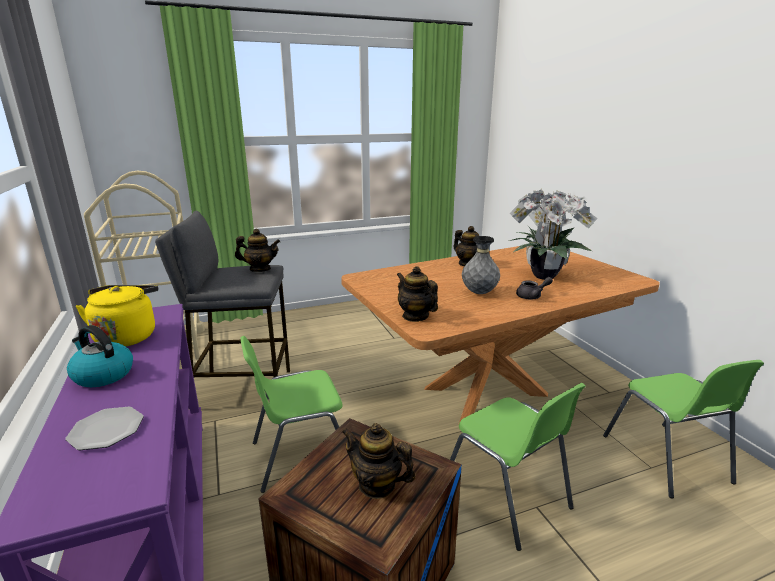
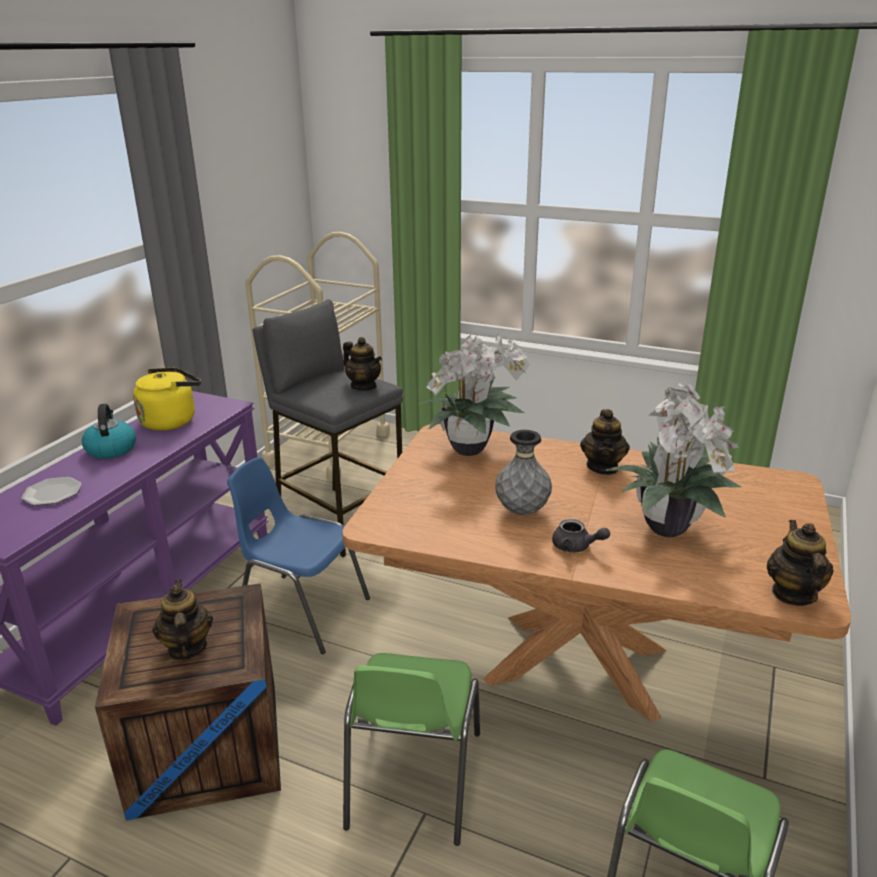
camera: 45 degrees right, 5 degrees up
green chair [240,336,343,493] -> blue chair [227,457,370,654]
teapot [397,266,438,322] -> teapot moved to [767,520,834,606]
none -> potted plant [419,334,530,456]

